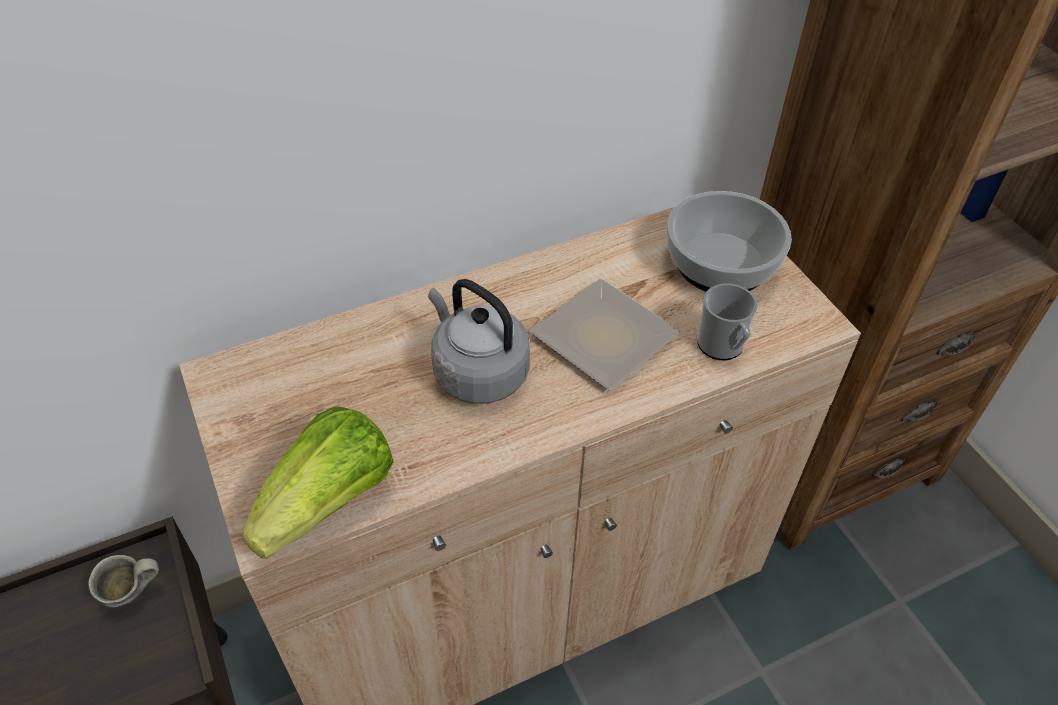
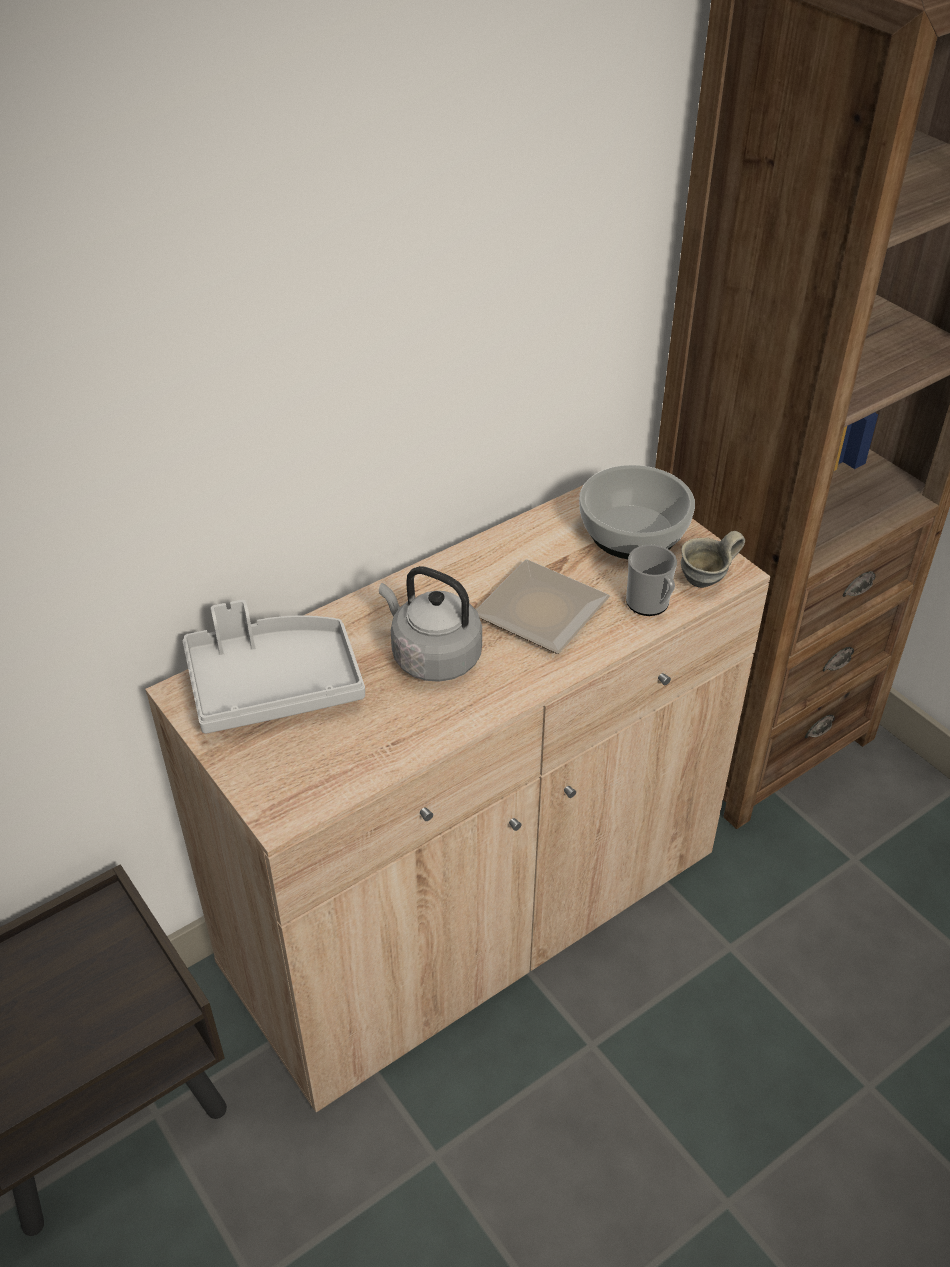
camera: 10 degrees left, 5 degrees down
grey mug [88,555,159,608] -> grey mug moved to [681,531,745,588]
lettuce [242,407,394,559] -> none
none -> grey tray [183,600,365,734]

